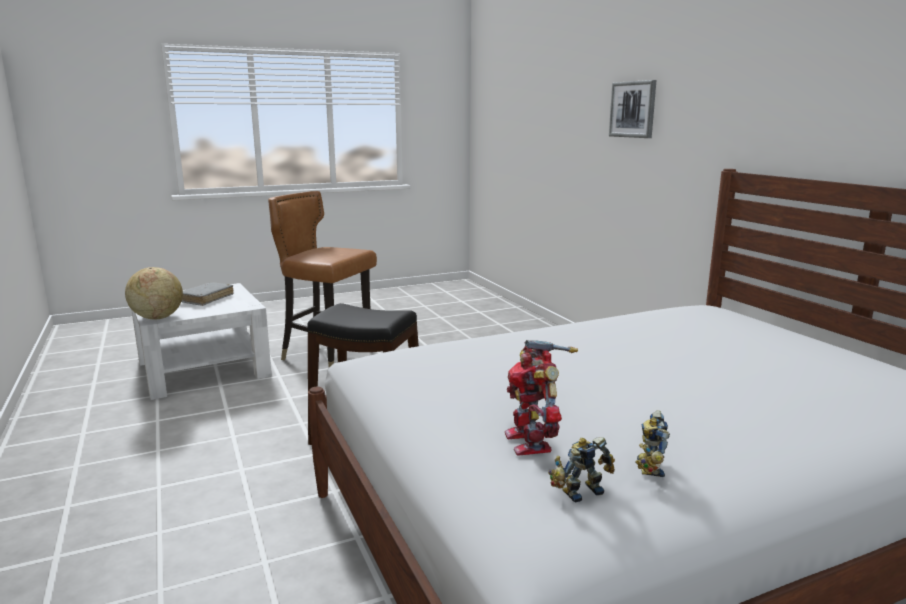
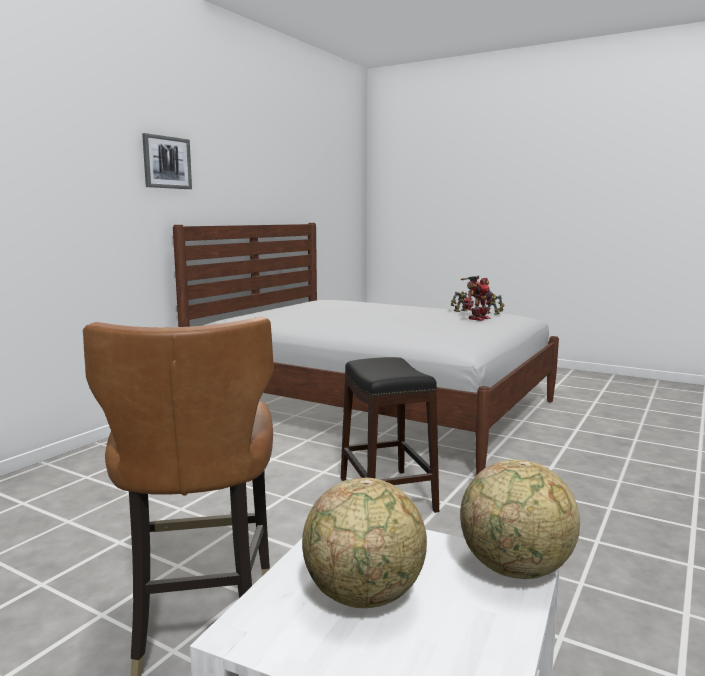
camera: 125 degrees left, 5 degrees down
grey book [182,283,234,306] -> globe [302,478,427,608]
picture [609,80,656,138] -> picture moved to [142,133,192,189]

